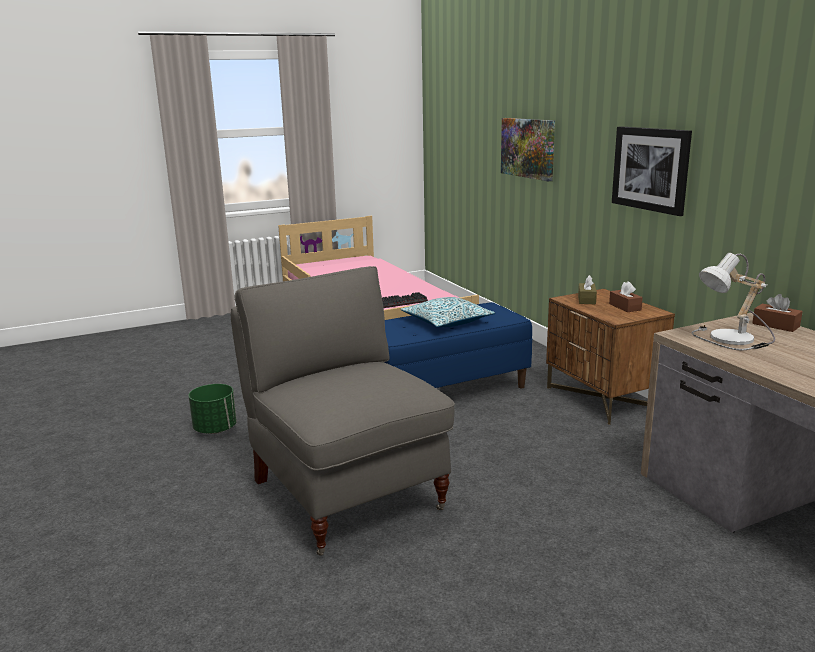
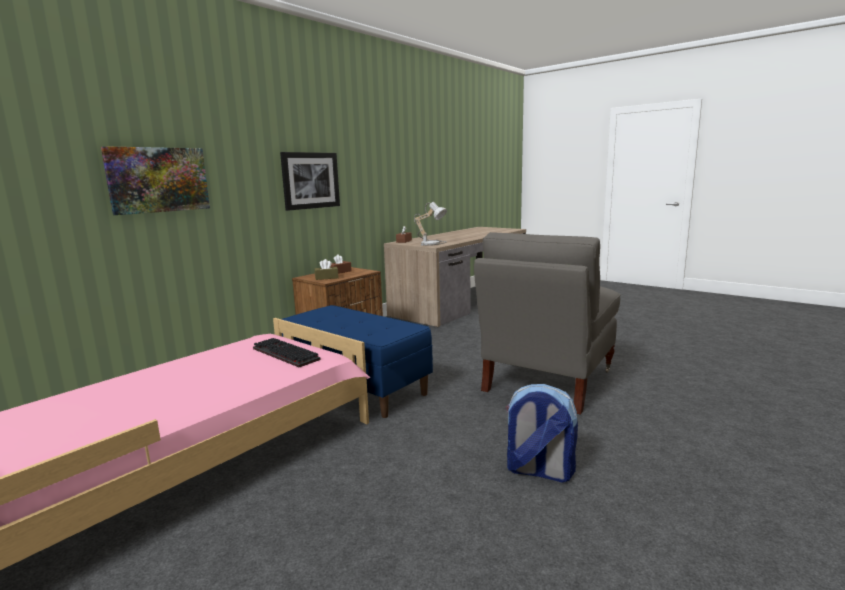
camera: 115 degrees left, 5 degrees down
green planter [188,384,237,434] -> backpack [505,384,578,482]
pillow [401,297,495,327] -> none

